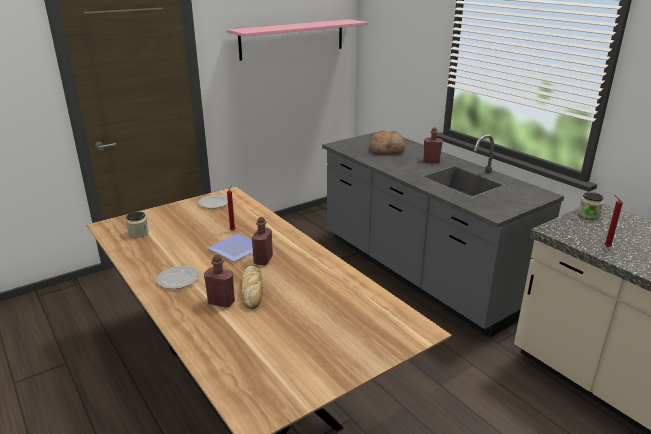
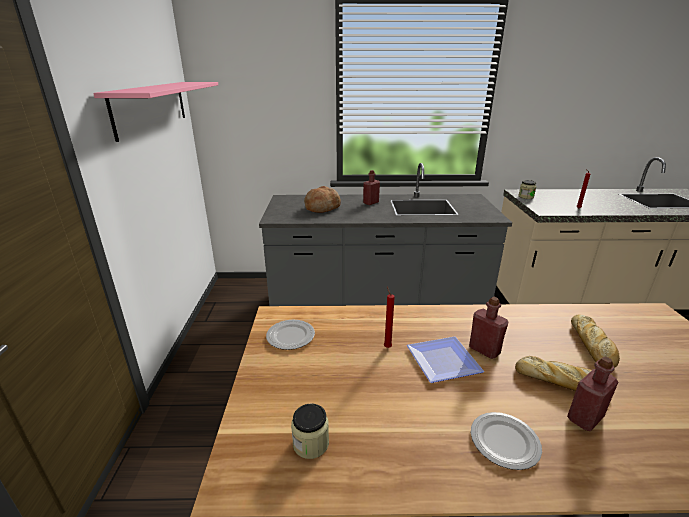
camera: 55 degrees left, 0 degrees up
none -> bread [571,314,620,368]

